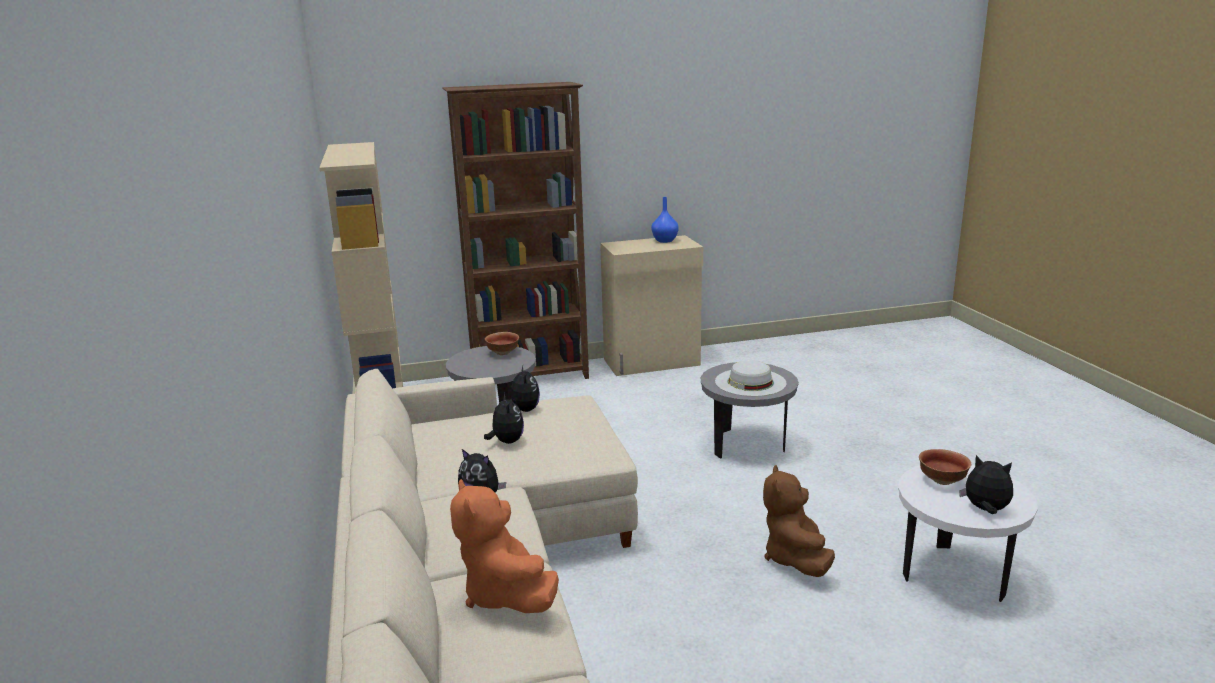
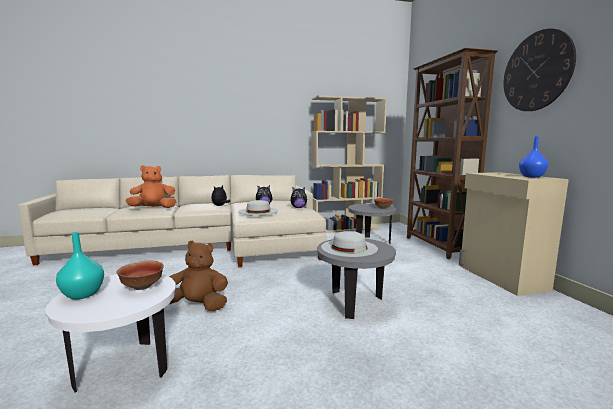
camera: 90 degrees right, 10 degrees down
plush toy [959,455,1013,514] -> turquoise vase [56,232,104,299]
none -> white hat [238,200,278,216]
none -> wall clock [503,29,576,111]

